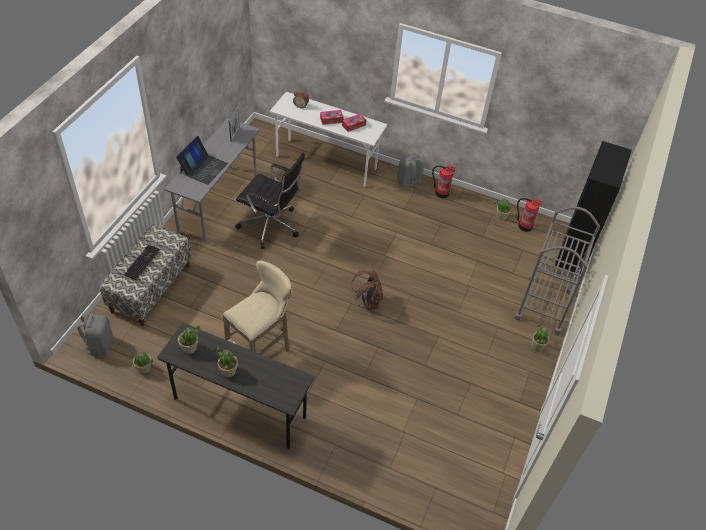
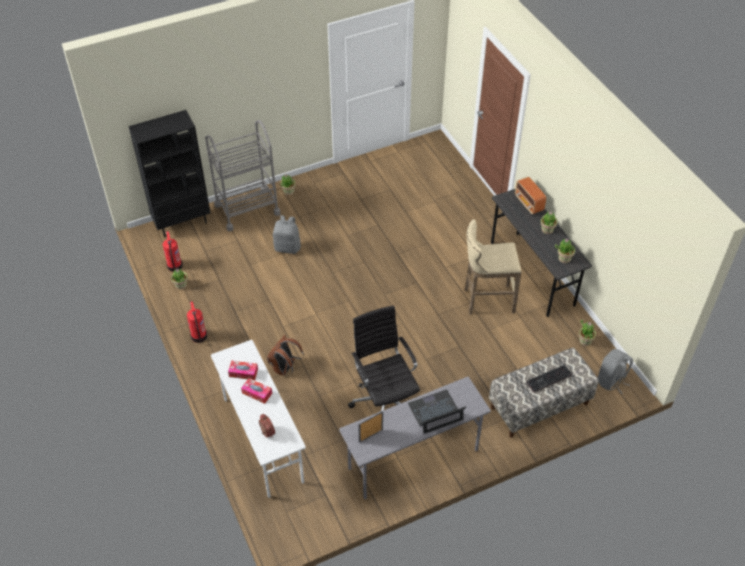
camera: 135 degrees left, 0 degrees up
brown backpack [351,270,383,310] -> brown backpack moved to [267,335,304,376]
grey backpack [397,153,424,193] -> grey backpack moved to [273,215,301,254]
none -> radio [515,177,546,214]

